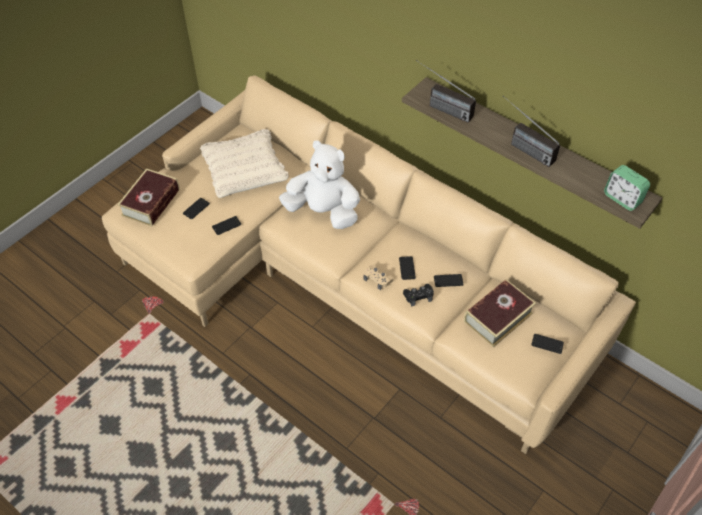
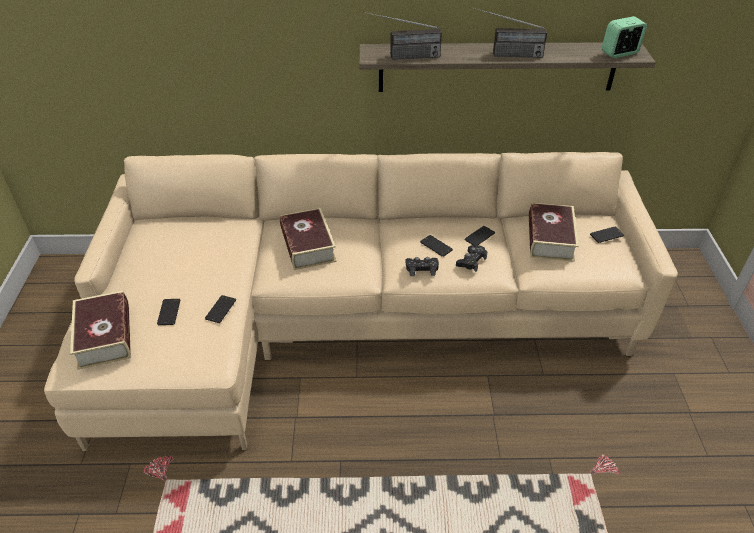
camera: 40 degrees left, 10 degrees down
beige pillow [200,129,289,198] -> none
white plush toy [279,141,360,229] -> book [280,208,337,270]
beige game controller [364,265,394,290] -> black game controller [405,257,439,276]
alarm clock [604,165,650,211] -> alarm clock turned 150 degrees clockwise [601,16,647,58]

